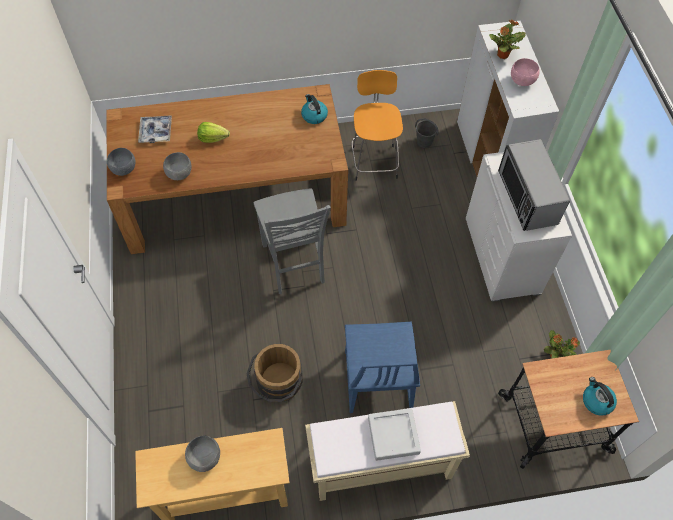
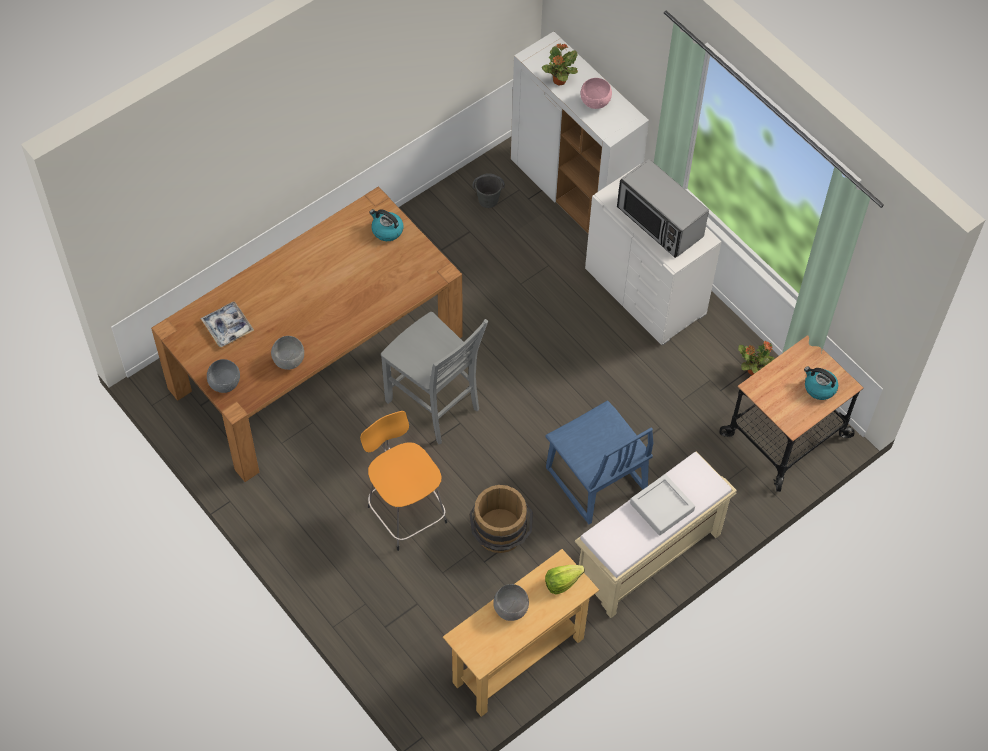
camera: 30 degrees left, 0 degrees up
lettuce [197,122,230,143] -> lettuce moved to [545,565,585,594]
orange stool [351,70,403,181] -> orange stool moved to [360,411,447,551]

